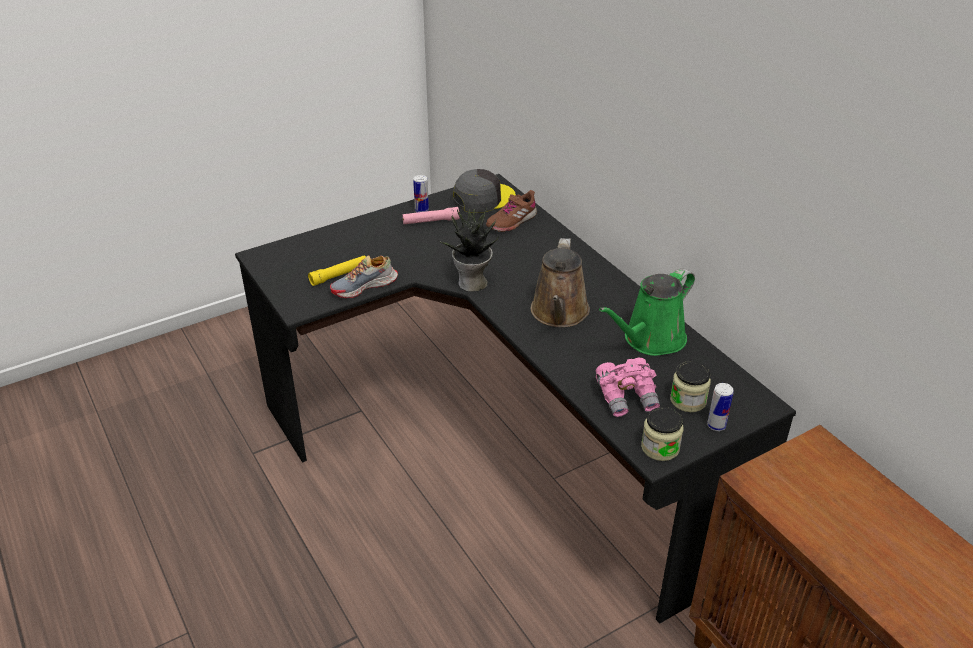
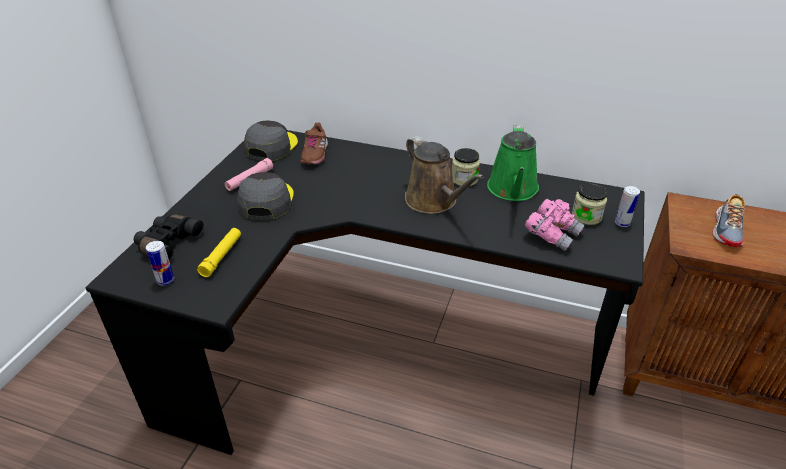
camera: 40 degrees left, 0 degrees up
shoe [330,255,398,298] -> shoe moved to [712,194,745,247]
can [413,175,429,212] -> can moved to [146,241,174,286]
potted plant [439,208,499,292] -> none
jar [641,407,683,461] -> jar moved to [452,148,480,186]
none -> black binoculars [134,214,204,262]
none -> grey cap [237,172,294,220]

